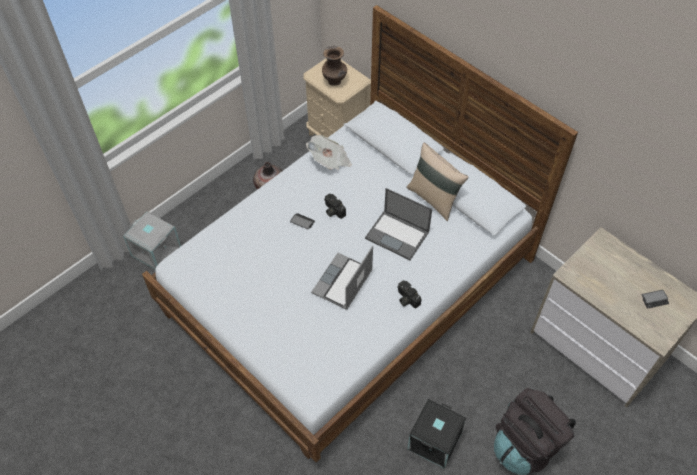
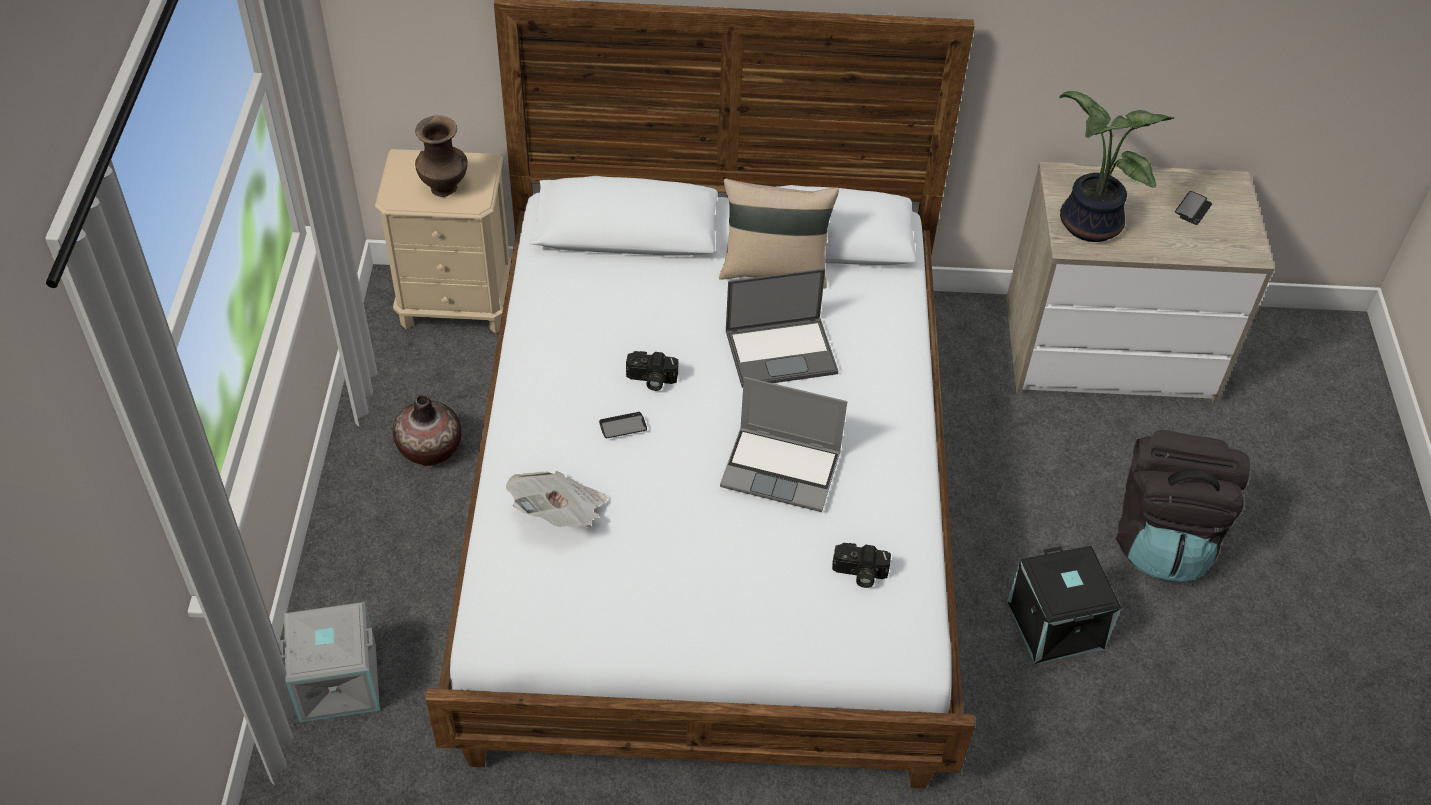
camera: 45 degrees left, 5 degrees down
newspaper [306,135,352,170] -> newspaper moved to [506,471,608,528]
laptop [311,246,373,310] -> laptop turned 60 degrees counterclockwise [720,377,847,512]
camera [397,280,421,308] -> camera moved to [832,543,891,588]
none -> potted plant [1059,91,1175,242]

